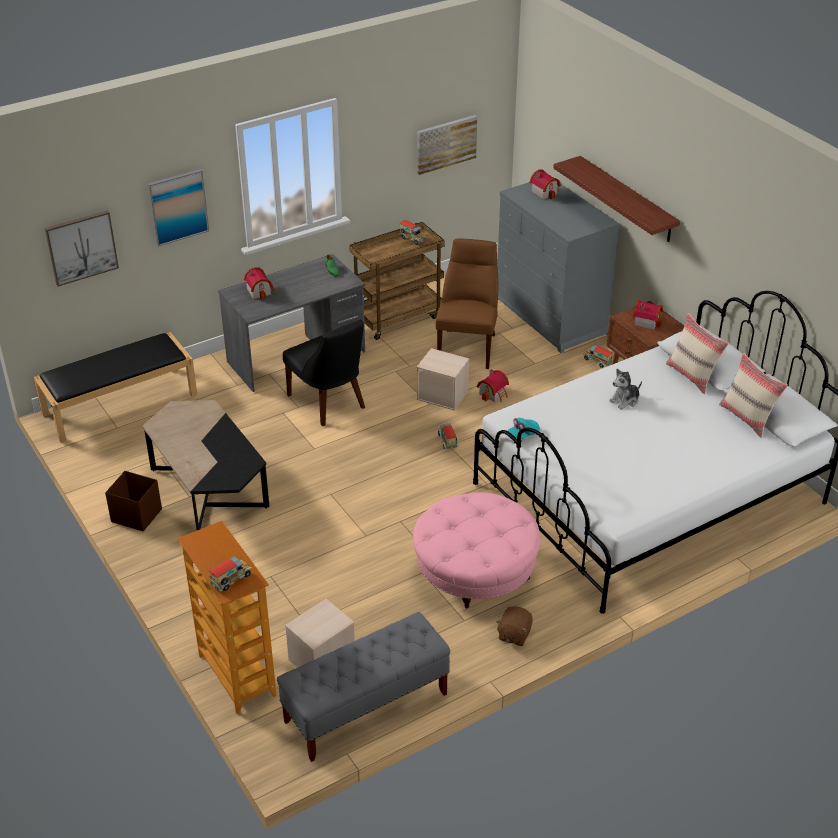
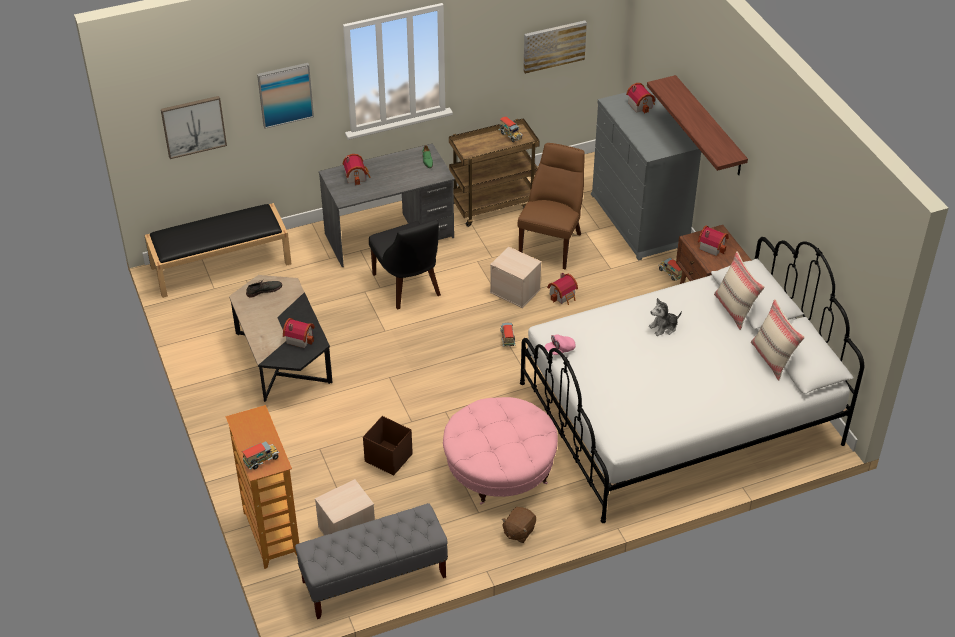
camera: 10 degrees right, 5 degrees up
brown storage box [105,471,162,532] -> brown storage box moved to [363,416,413,476]
turquoise cap [508,418,540,439] -> pink cap [545,334,576,355]
none -> grey shoe [246,279,282,298]
none -> toy house [283,318,315,348]

